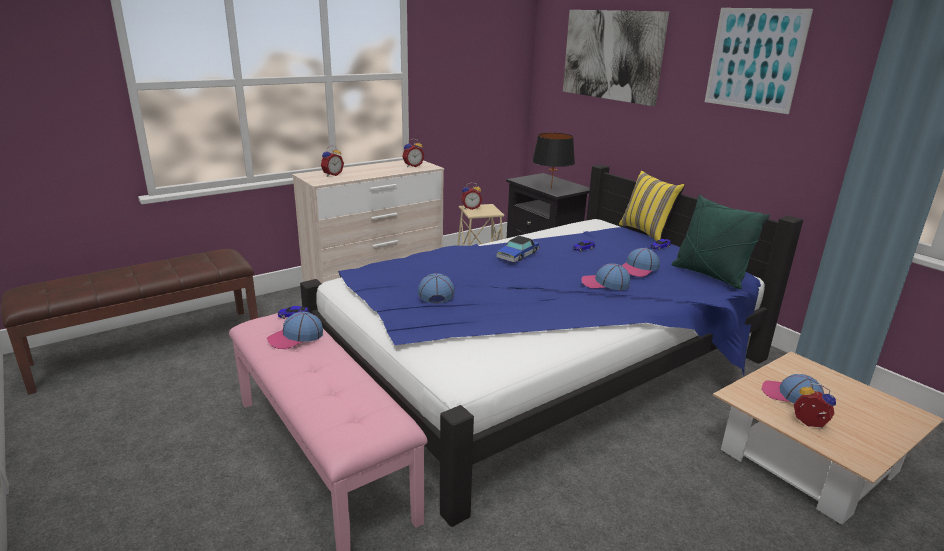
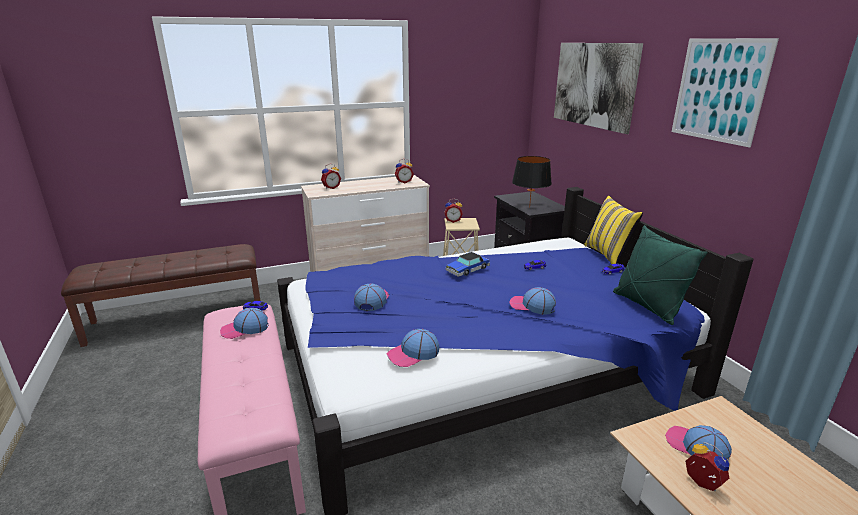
camera: 15 degrees right, 0 degrees up
cap [621,248,660,277] -> cap moved to [387,329,440,367]

